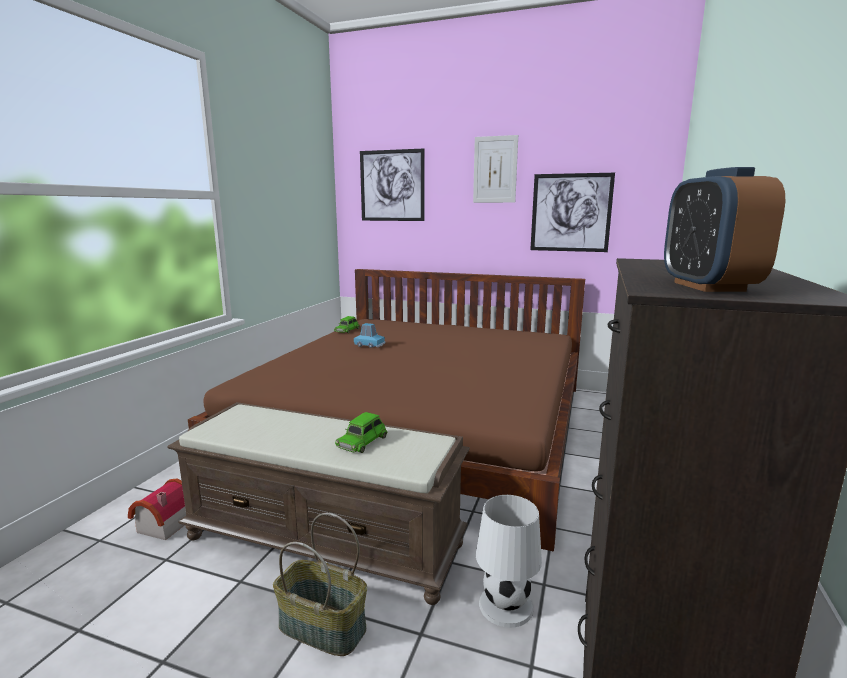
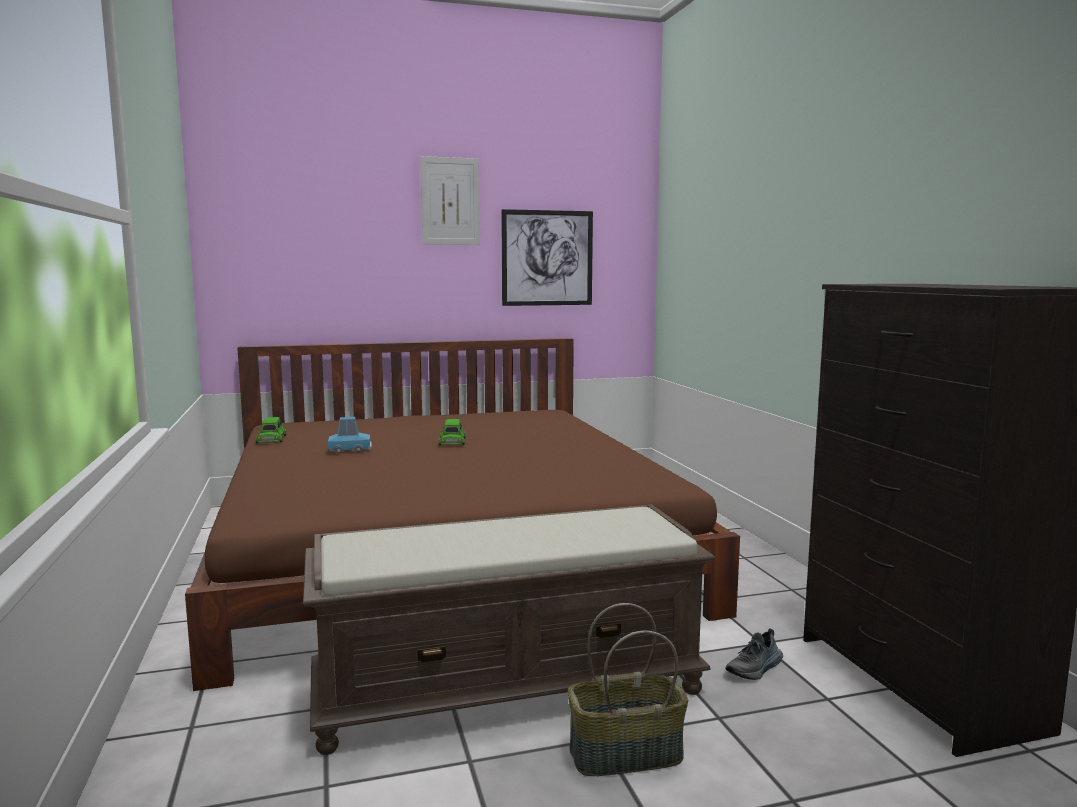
camera: 35 degrees left, 5 degrees down
toy house [128,479,186,540] -> none
green toy car [335,412,387,453] -> green toy car moved to [439,419,466,445]
picture [360,149,425,221] -> none
white table lamp [476,495,542,628] -> shoe [725,628,783,680]
alarm clock [664,167,785,292] -> none

